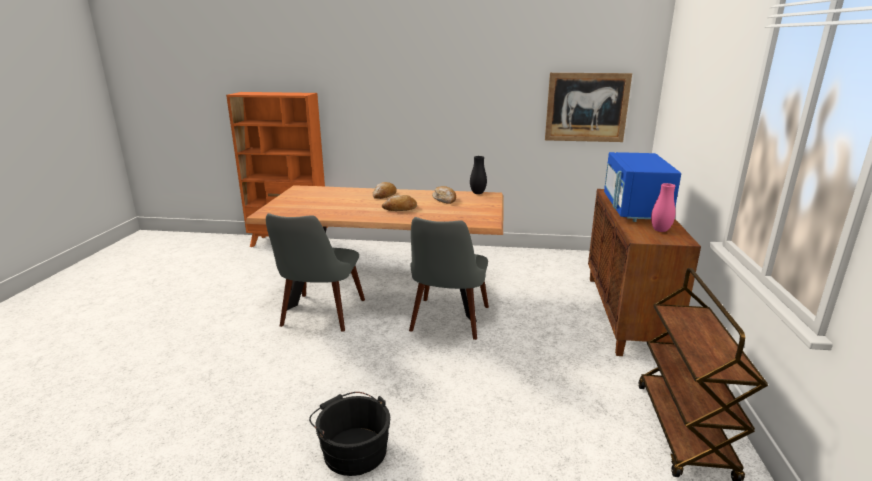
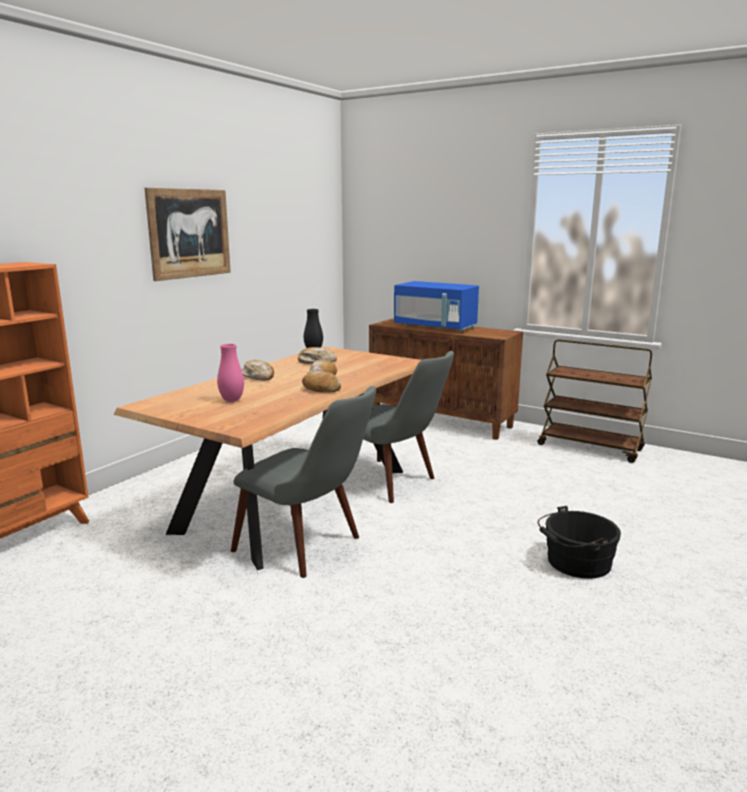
camera: 65 degrees left, 5 degrees down
picture [545,73,632,142] -> picture moved to [144,188,231,281]
pink vase [651,183,675,232] -> pink vase moved to [217,344,244,402]
none -> bread [302,371,341,393]

